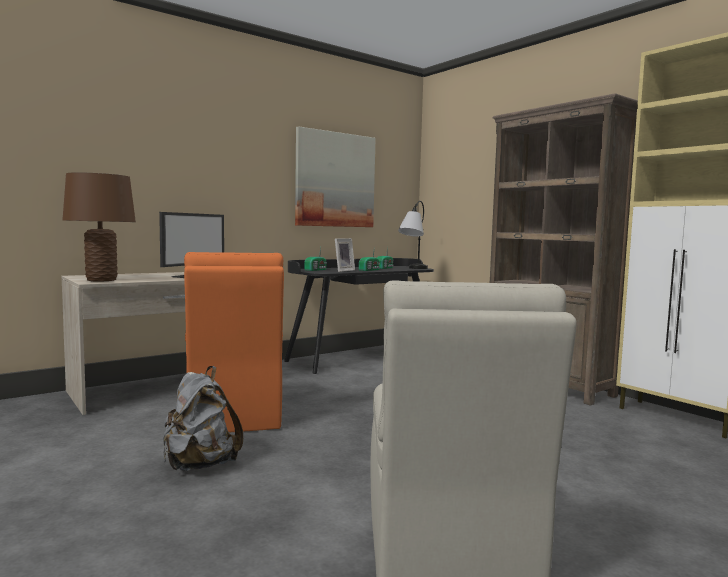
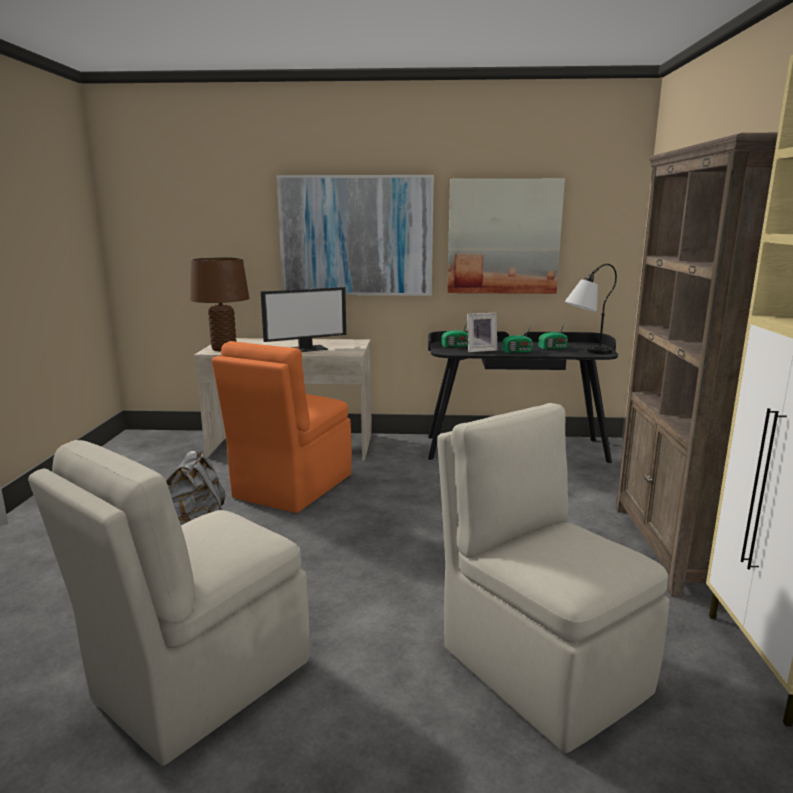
camera: 40 degrees right, 10 degrees up
none -> picture [277,175,434,296]
none -> beige chair [437,403,669,753]

